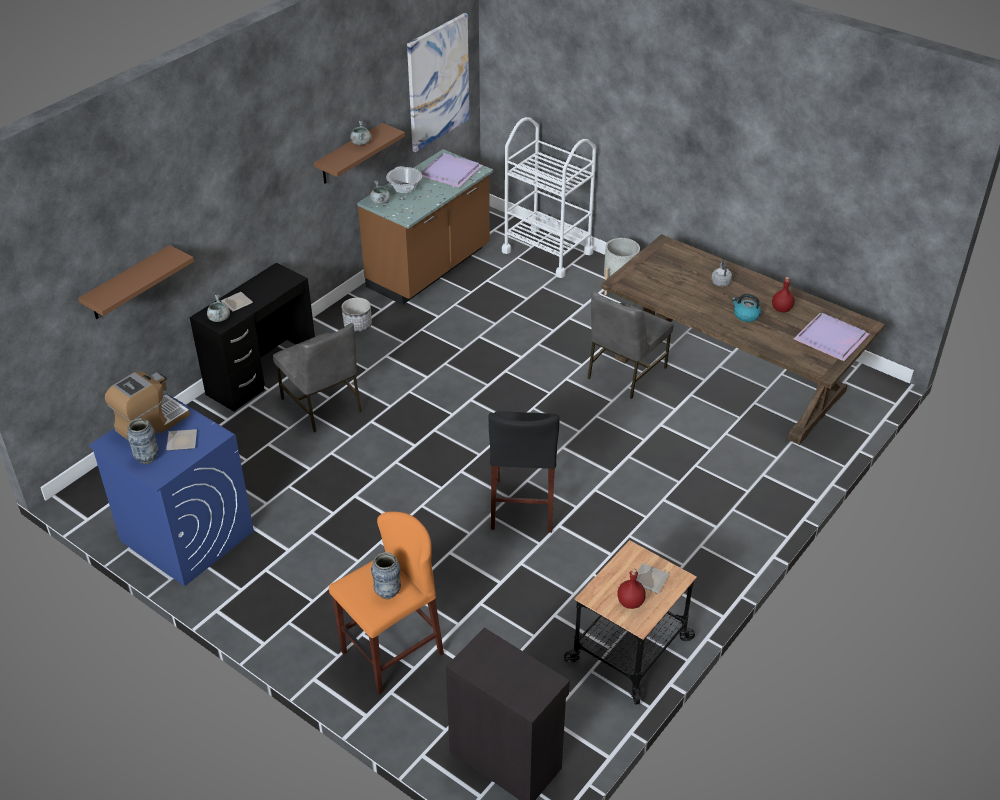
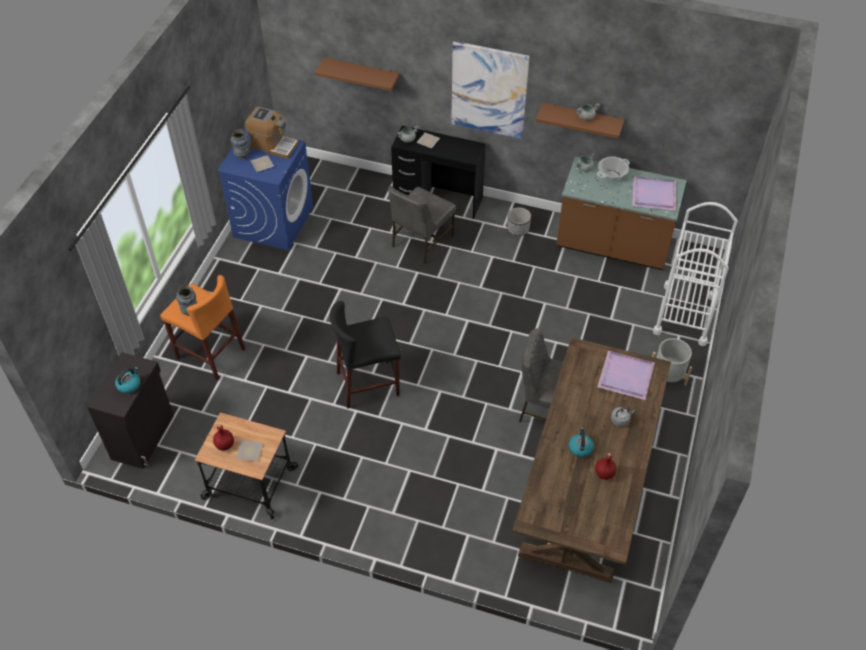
camera: 70 degrees right, 10 degrees up
picture [407,13,469,152] -> picture moved to [451,41,530,139]
purple tray [794,313,869,361] -> purple tray moved to [597,351,655,400]
none -> kettle [115,367,140,394]

